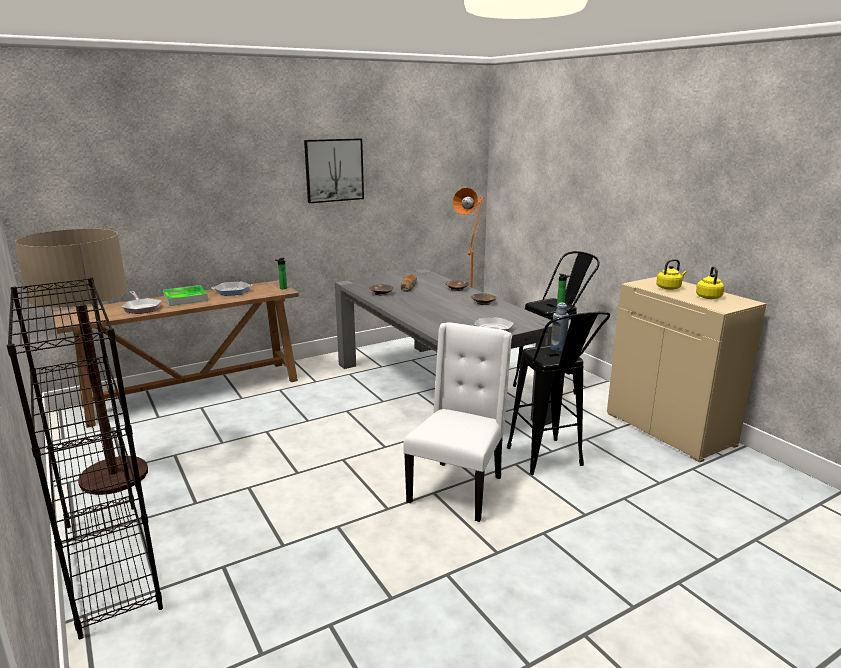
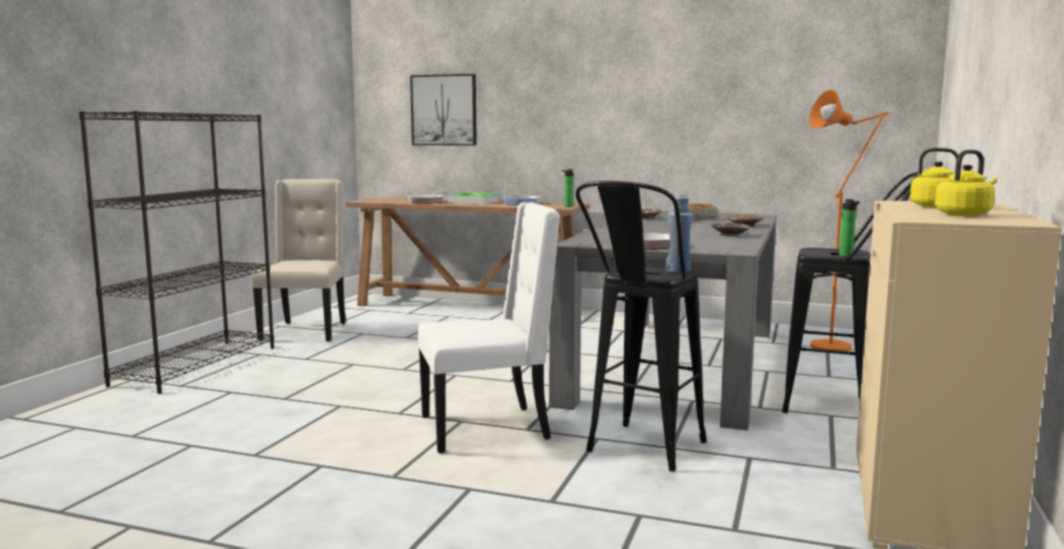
camera: 50 degrees right, 10 degrees down
floor lamp [15,229,148,495] -> beige chair [252,179,346,342]
picture [304,138,364,203] -> picture moved to [410,74,477,146]

